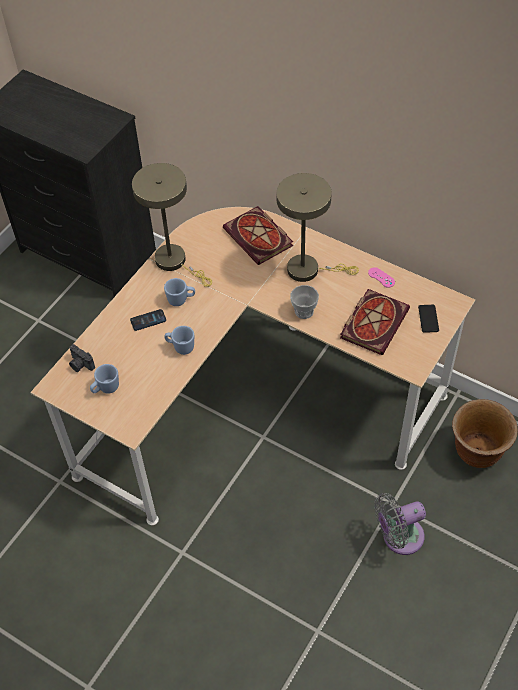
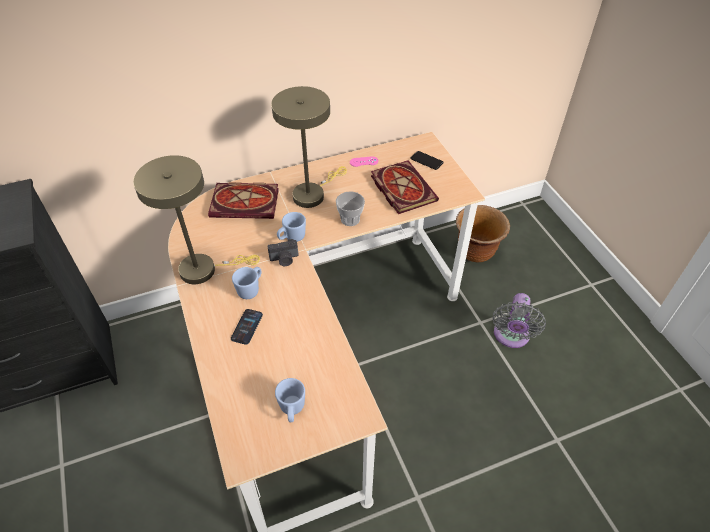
camera: 55 degrees left, 5 degrees down
camera [69,344,95,372] -> camera moved to [268,239,299,266]
blue mug [164,326,194,355] -> blue mug moved to [277,212,306,242]

